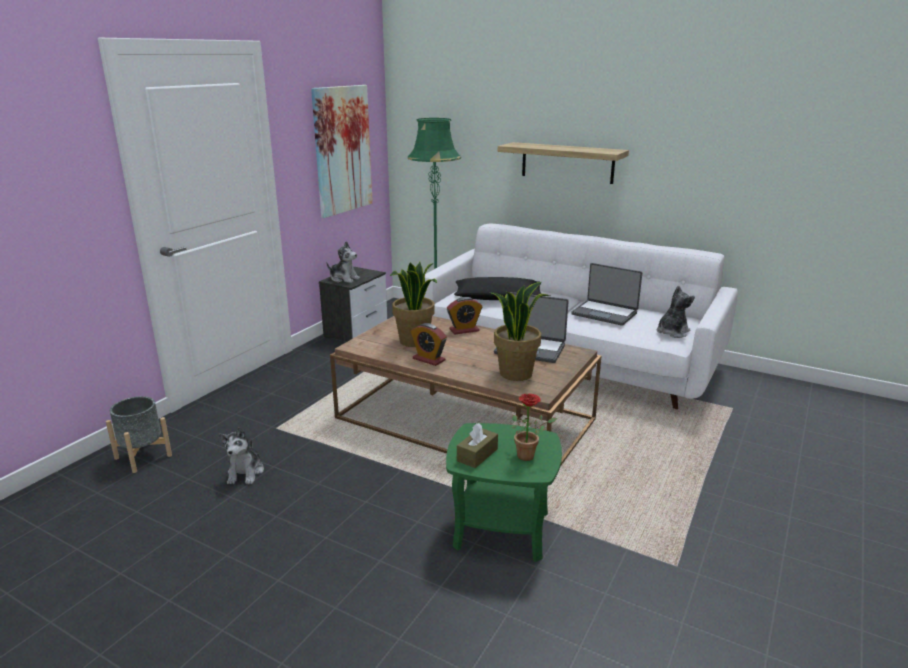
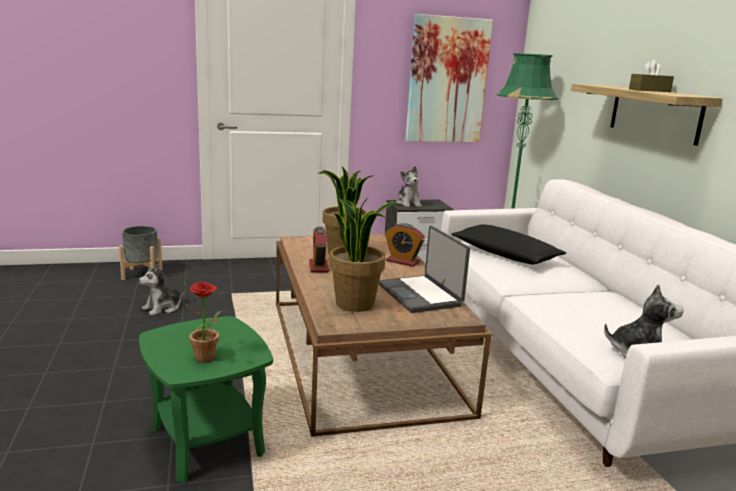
camera: 45 degrees right, 5 degrees down
brown tissue box [457,423,498,468] -> brown tissue box moved to [629,59,674,92]
laptop [571,263,642,326] -> none

